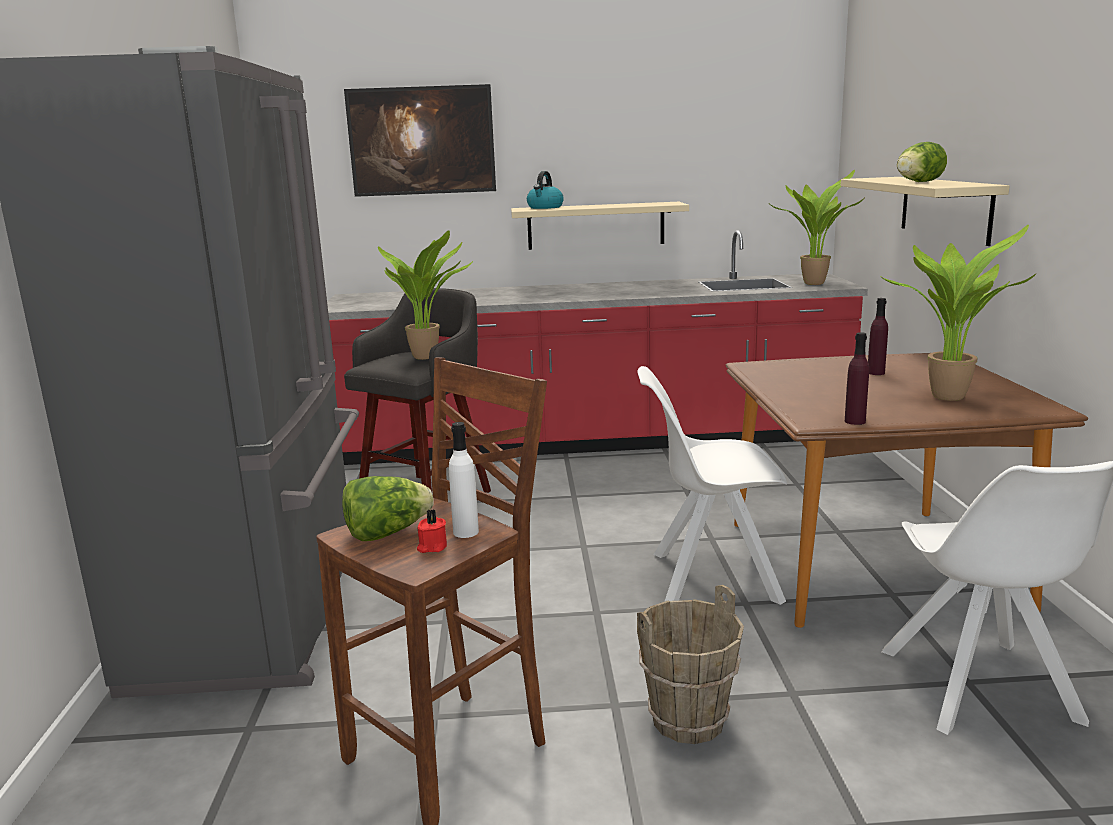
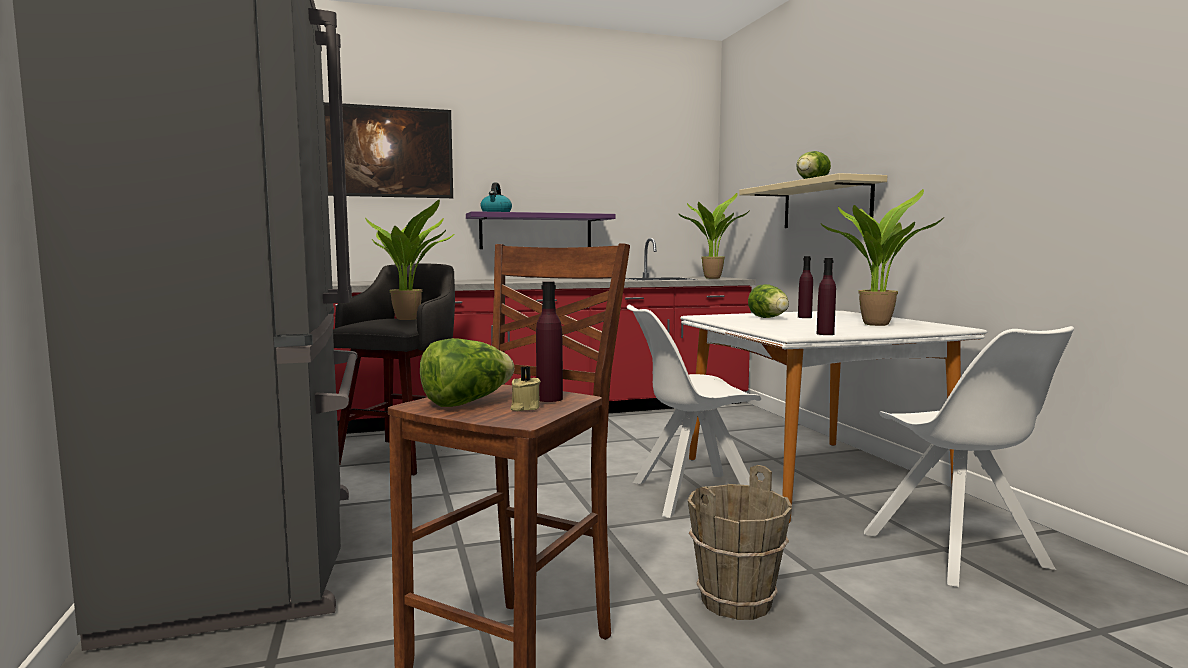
camera: 15 degrees left, 10 degrees down
red candle [417,509,447,553] -> beige candle [510,366,541,411]
white bottle [449,422,479,538] -> purple bottle [536,281,563,402]
beige shelf [511,202,689,250] -> purple shelf [466,211,615,249]
brown dining table [726,353,1088,628] -> white dining table [680,311,987,523]
none -> lettuce [748,284,789,318]

